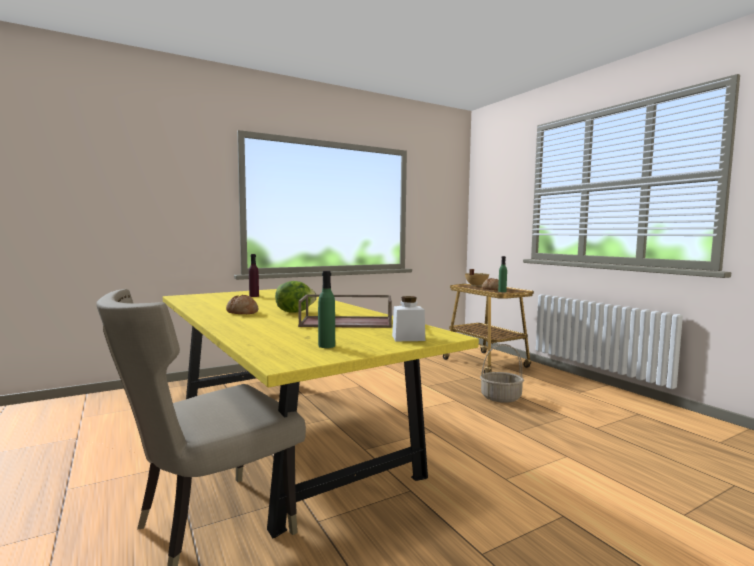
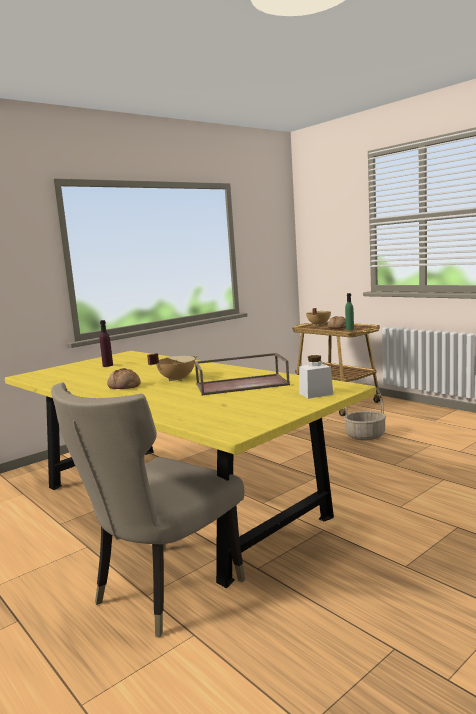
camera: 10 degrees left, 5 degrees up
lettuce [275,281,317,313] -> beige cooking pot [147,353,197,381]
green bottle [318,271,335,348] -> none

